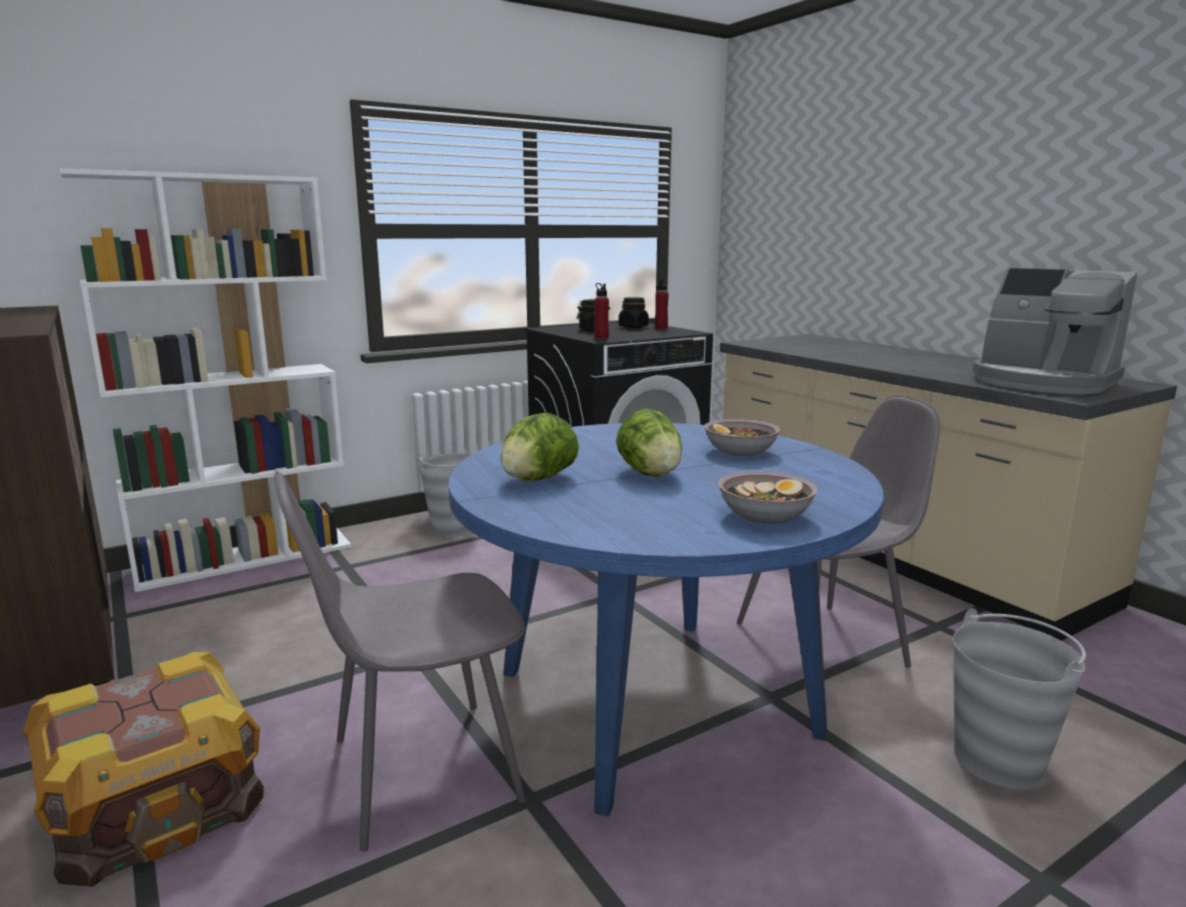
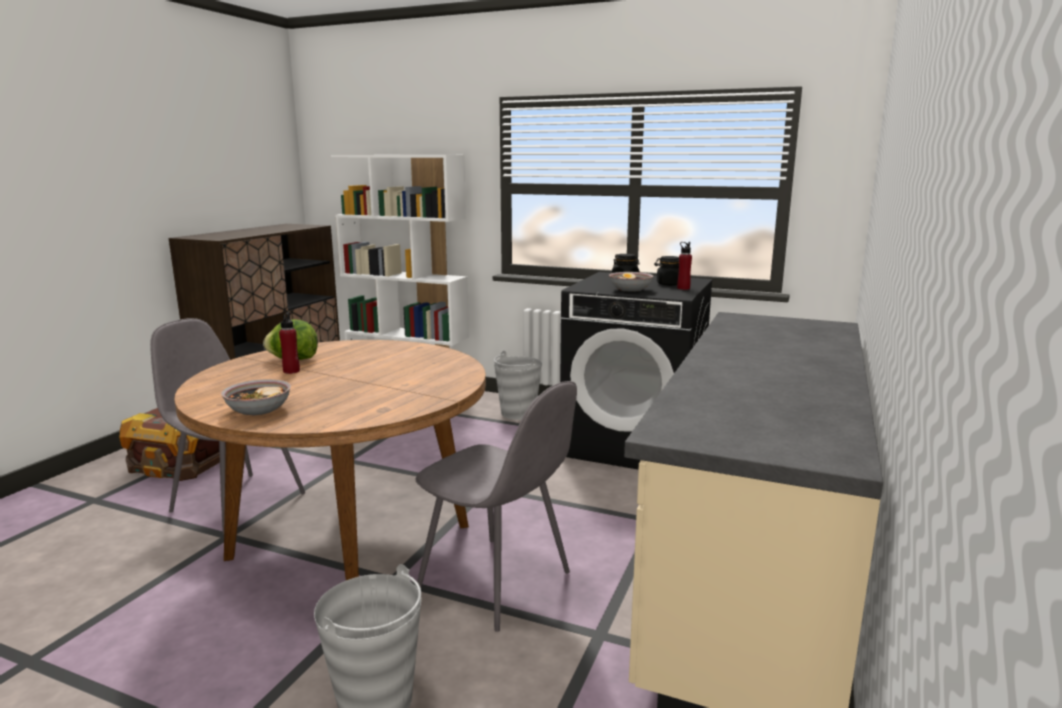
camera: 55 degrees right, 0 degrees up
blue dining table [448,423,884,817] -> brown dining table [174,340,486,580]
red bottle [594,283,609,339] -> red bottle moved to [279,312,300,374]
lettuce [616,408,682,477] -> none
bowl [704,419,780,456] -> bowl moved to [609,272,653,292]
coffee machine [973,268,1137,395] -> none

